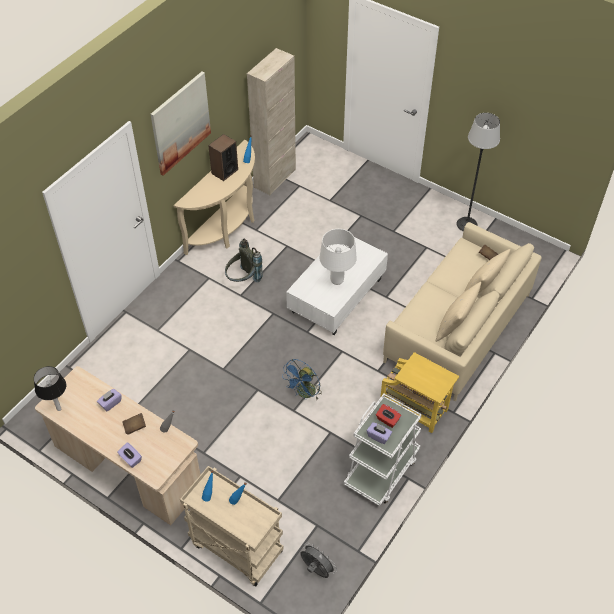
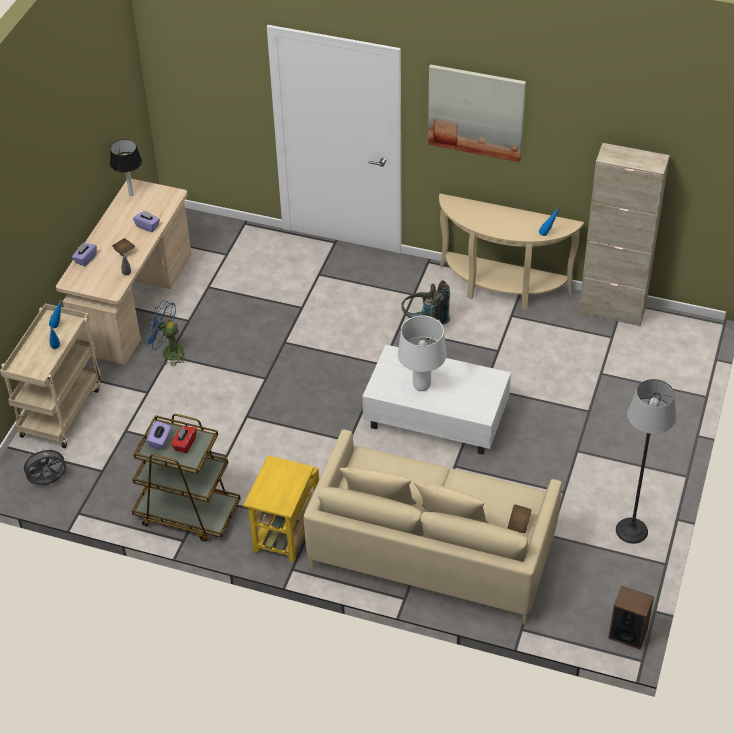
camera: 75 degrees right, 5 degrees down
speaker [208,134,238,181] -> speaker moved to [608,586,654,649]
blue fan [283,359,321,400] -> blue fan moved to [144,300,188,366]
grey fan [300,542,337,578] -> grey fan turned 135 degrees counterclockwise [20,446,67,485]
white cart [344,394,422,506] -> brown cart [132,414,241,541]

